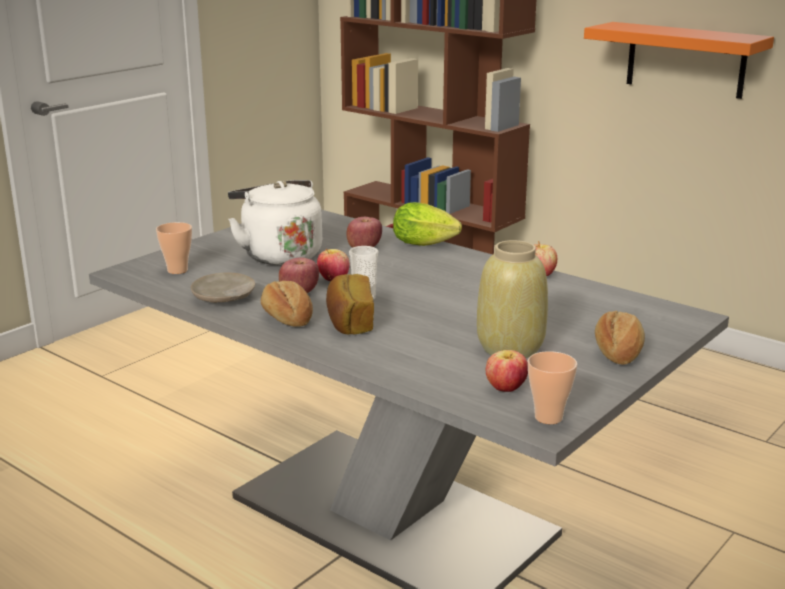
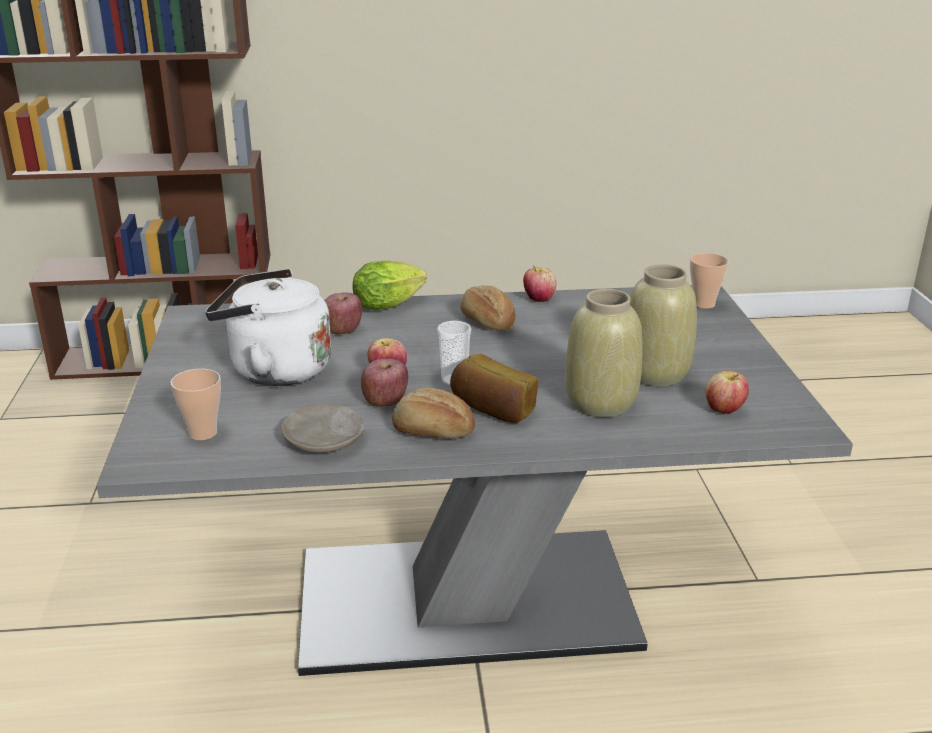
camera: 45 degrees left, 5 degrees up
cup [528,351,577,424] -> cup moved to [690,253,729,309]
orange shelf [584,22,774,99] -> none
bread [595,311,645,365] -> bread moved to [460,286,516,331]
none -> beige vase [565,289,643,417]

